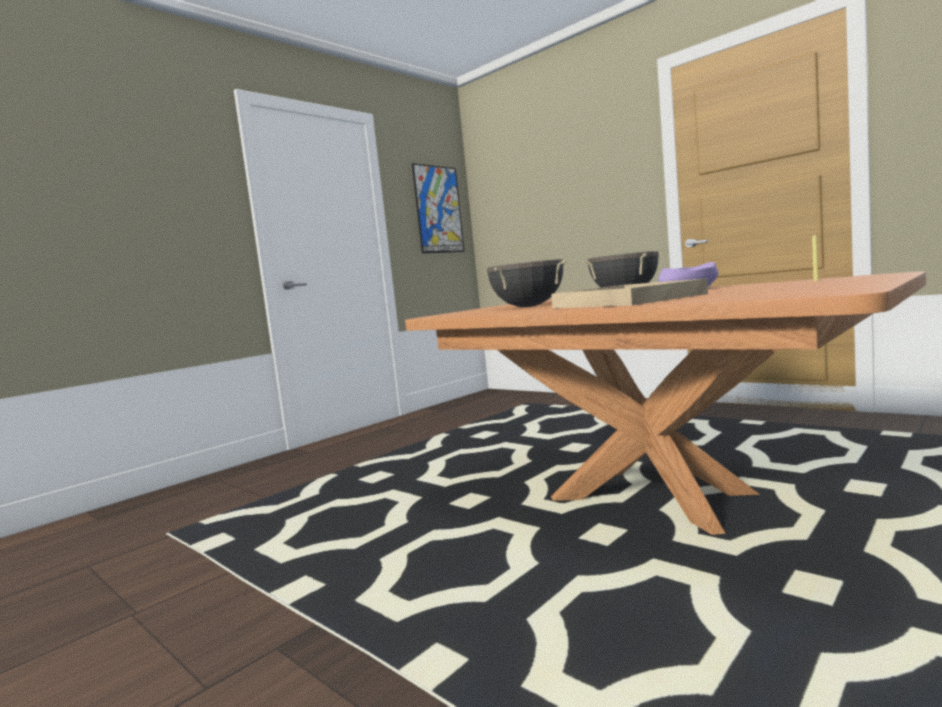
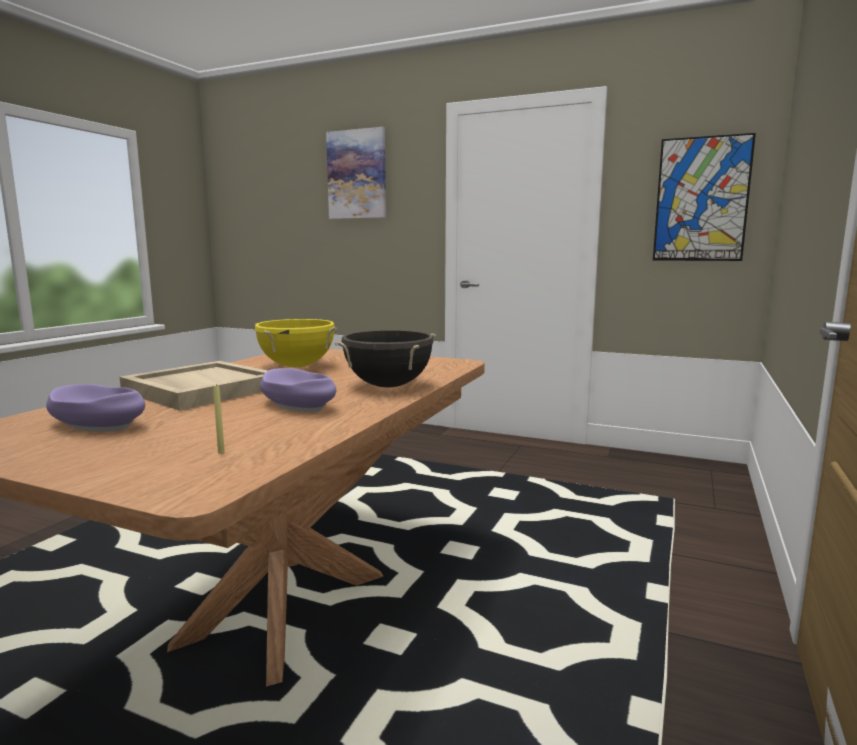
camera: 70 degrees right, 5 degrees up
black cooking pot [487,259,566,307] -> yellow cooking pot [255,319,338,367]
none -> purple bowl [46,384,145,432]
none -> picture [326,127,386,219]

